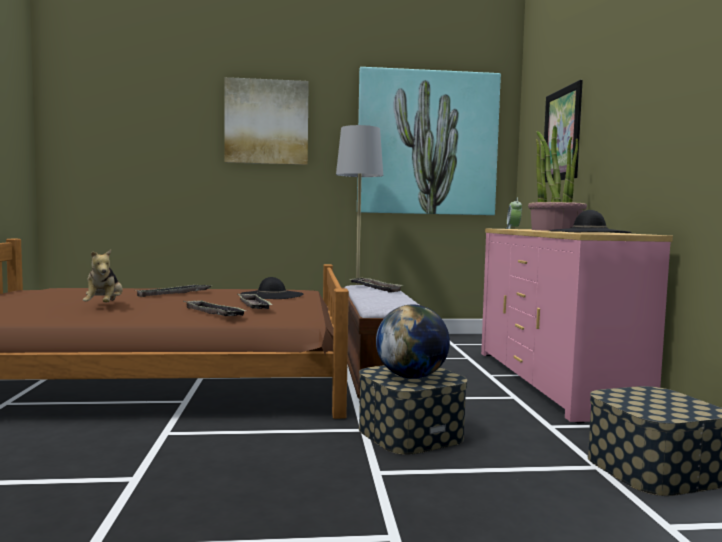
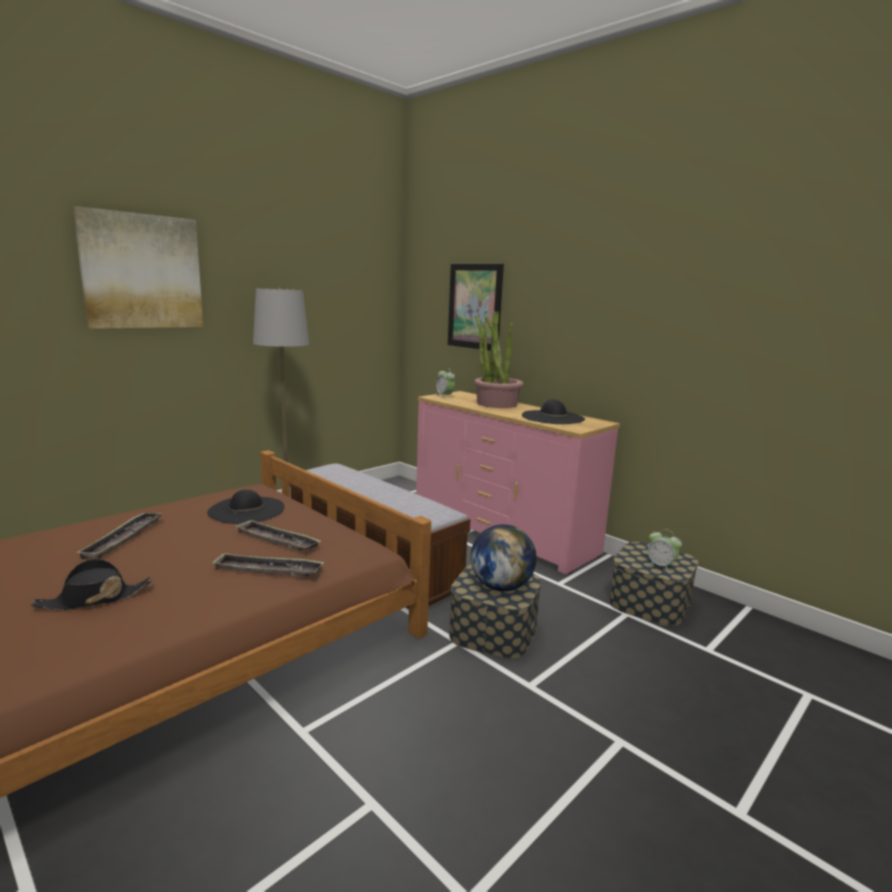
camera: 40 degrees left, 10 degrees up
plush toy [83,249,123,302] -> black hat [31,559,152,610]
tray [351,278,404,293] -> none
picture [357,67,501,215] -> none
none -> alarm clock [645,529,682,574]

